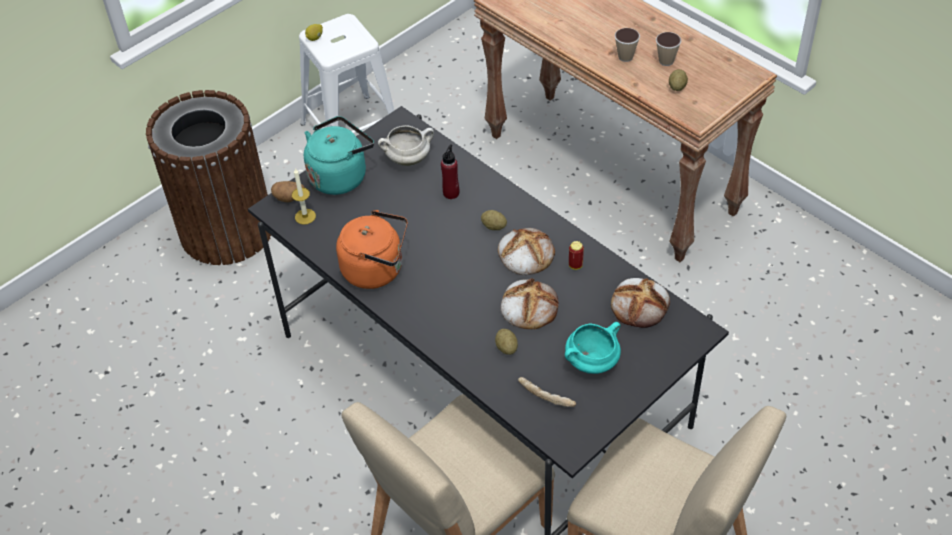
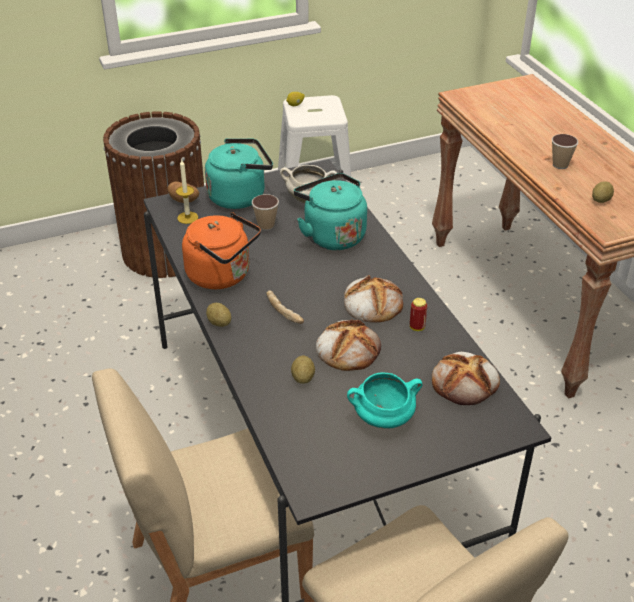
camera: 20 degrees right, 10 degrees down
red bottle [441,144,459,199] -> turquoise kettle [294,173,367,250]
potato [481,210,507,230] -> potato moved to [206,303,231,327]
bread [518,377,576,407] -> bread moved to [267,290,304,324]
cup [656,32,681,66] -> cup moved to [252,194,279,231]

